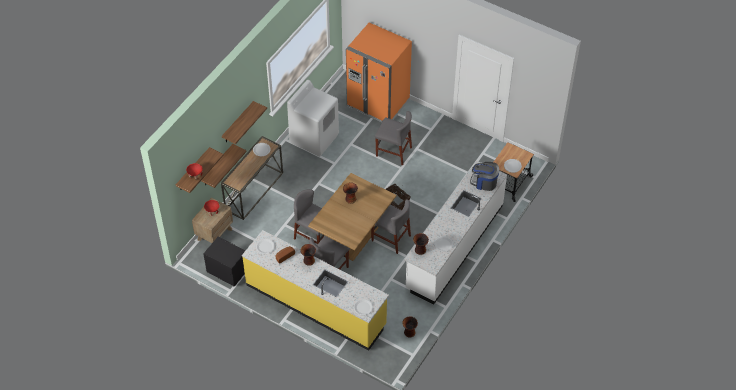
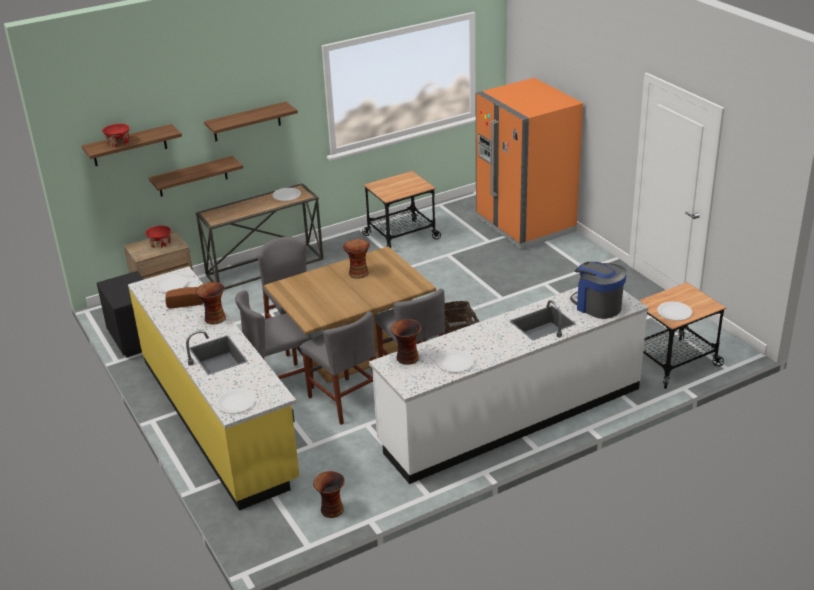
camera: 30 degrees right, 20 degrees down
white washing machine [287,80,339,157] -> cart [362,171,441,248]
grey chair [375,111,412,165] -> grey chair moved to [301,311,376,425]

